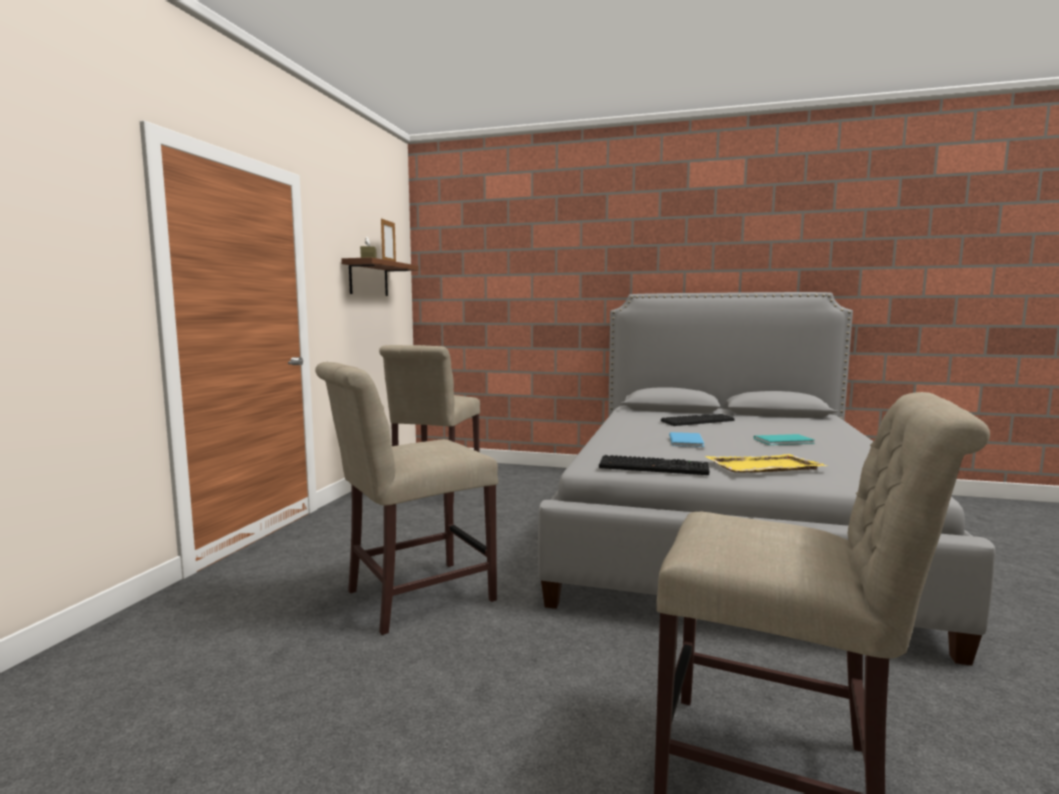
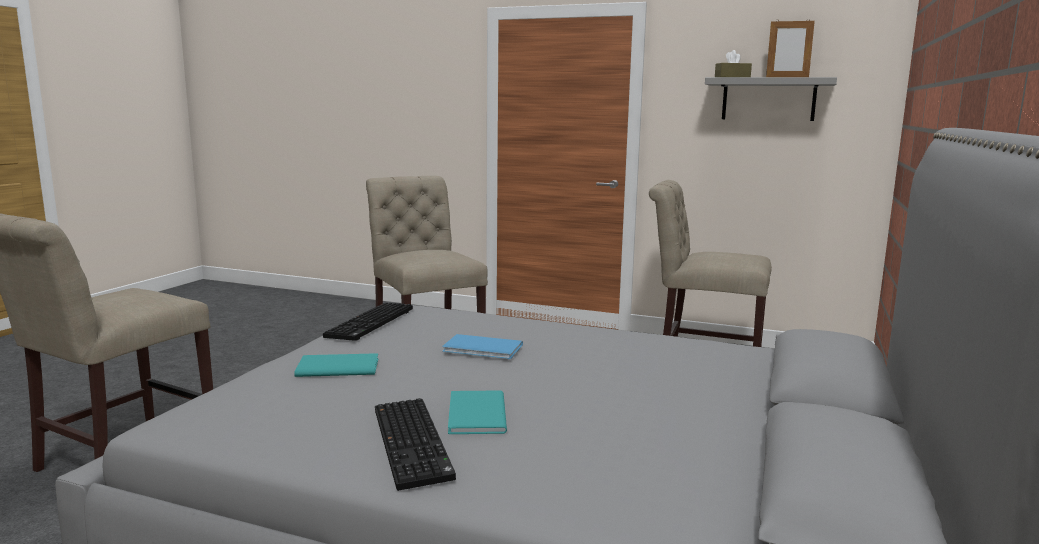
camera: 95 degrees right, 5 degrees up
brown shelf [341,257,419,296] -> grey shelf [705,77,837,121]
keyboard [661,414,735,426] -> keyboard moved to [375,398,456,491]
yellow tray [705,454,827,473] -> turquoise book [294,353,378,377]

